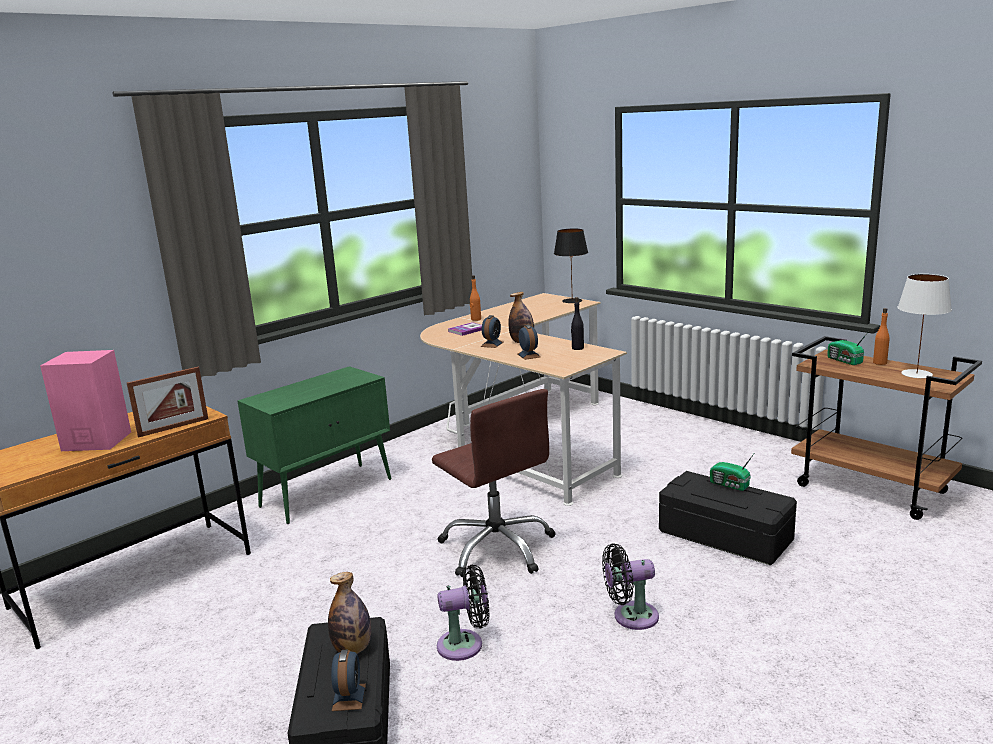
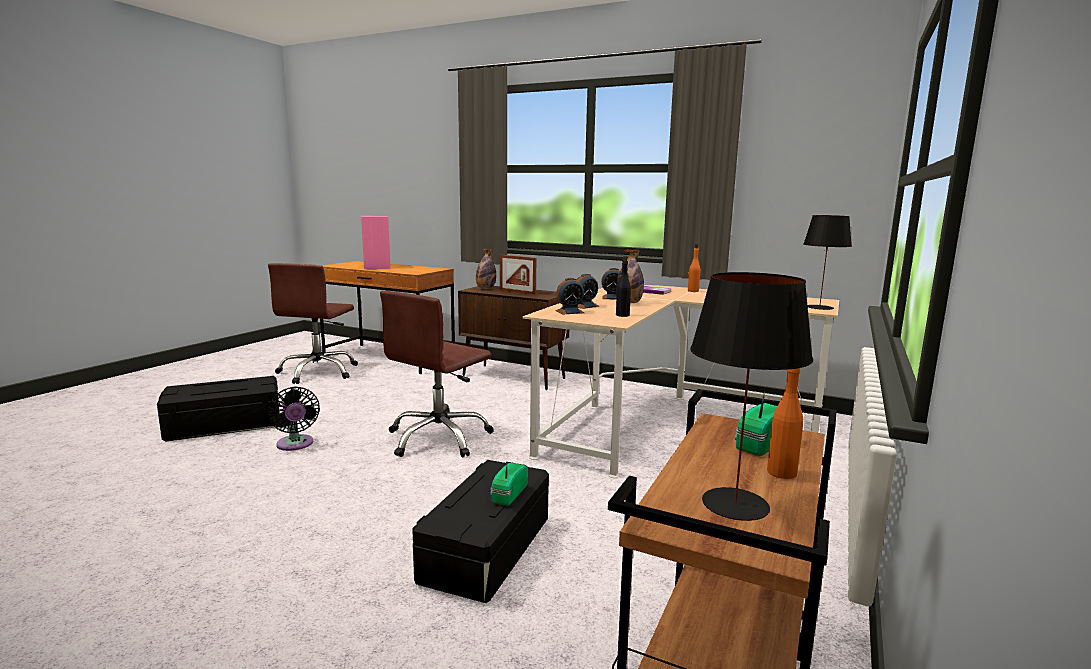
camera: 70 degrees right, 5 degrees down
picture frame [127,367,208,437] -> picture frame moved to [500,255,536,295]
green cabinet [238,366,391,524] -> brown cabinet [458,286,569,390]
bottle [328,572,371,654] -> bottle moved to [476,249,496,289]
alarm clock [331,650,366,711] -> alarm clock moved to [555,278,584,315]
black fan [602,543,659,630] -> none
white table lamp [897,274,952,378] -> black table lamp [690,272,813,521]
none -> brown office chair [268,263,358,384]

